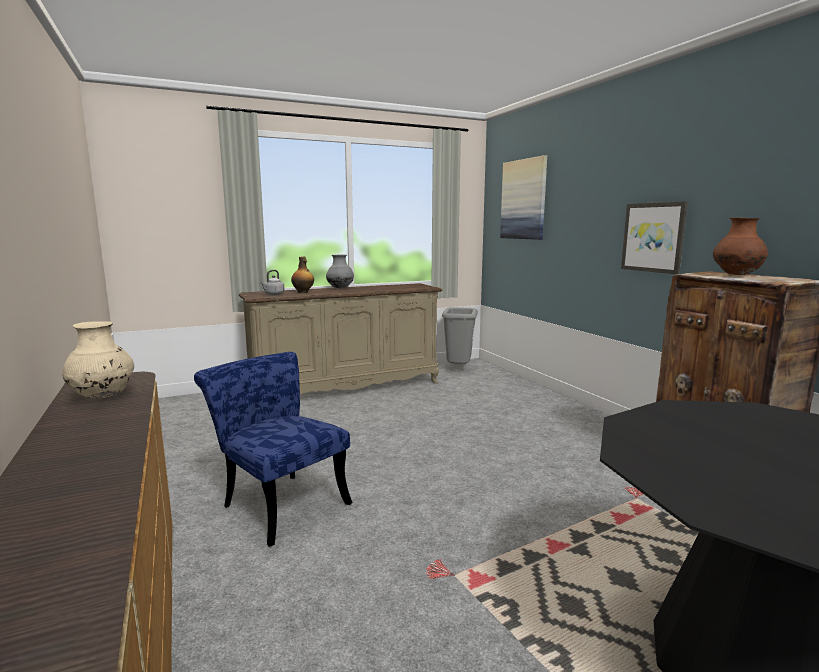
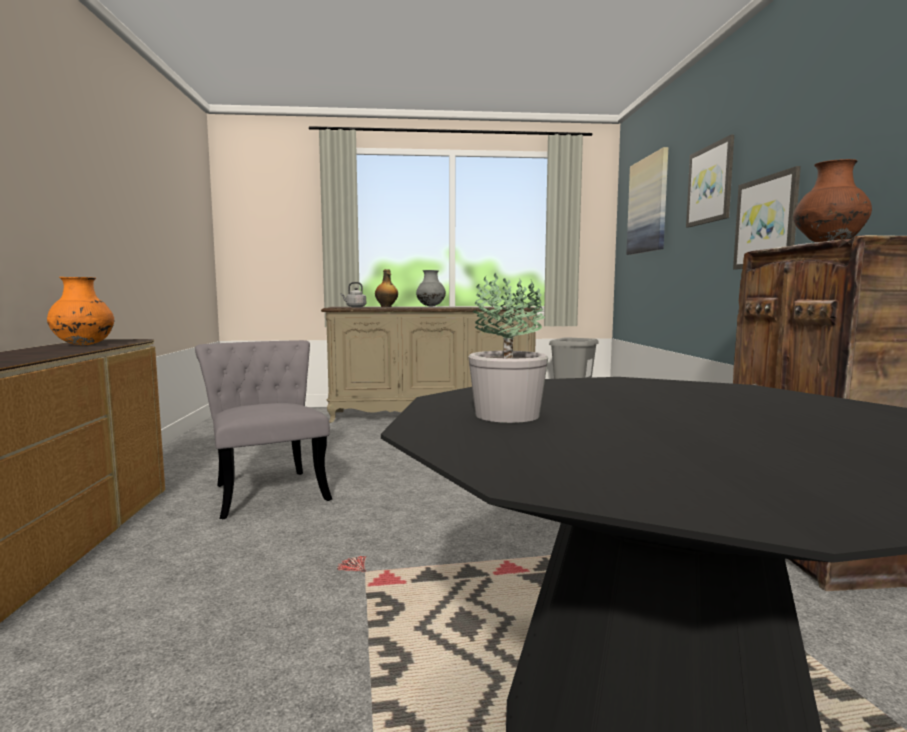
camera: 20 degrees right, 5 degrees down
beige vase [62,321,134,398] -> orange vase [47,277,114,345]
blue chair [194,352,353,547] -> grey chair [195,340,332,519]
none -> potted plant [468,273,548,423]
none -> picture [686,135,734,228]

